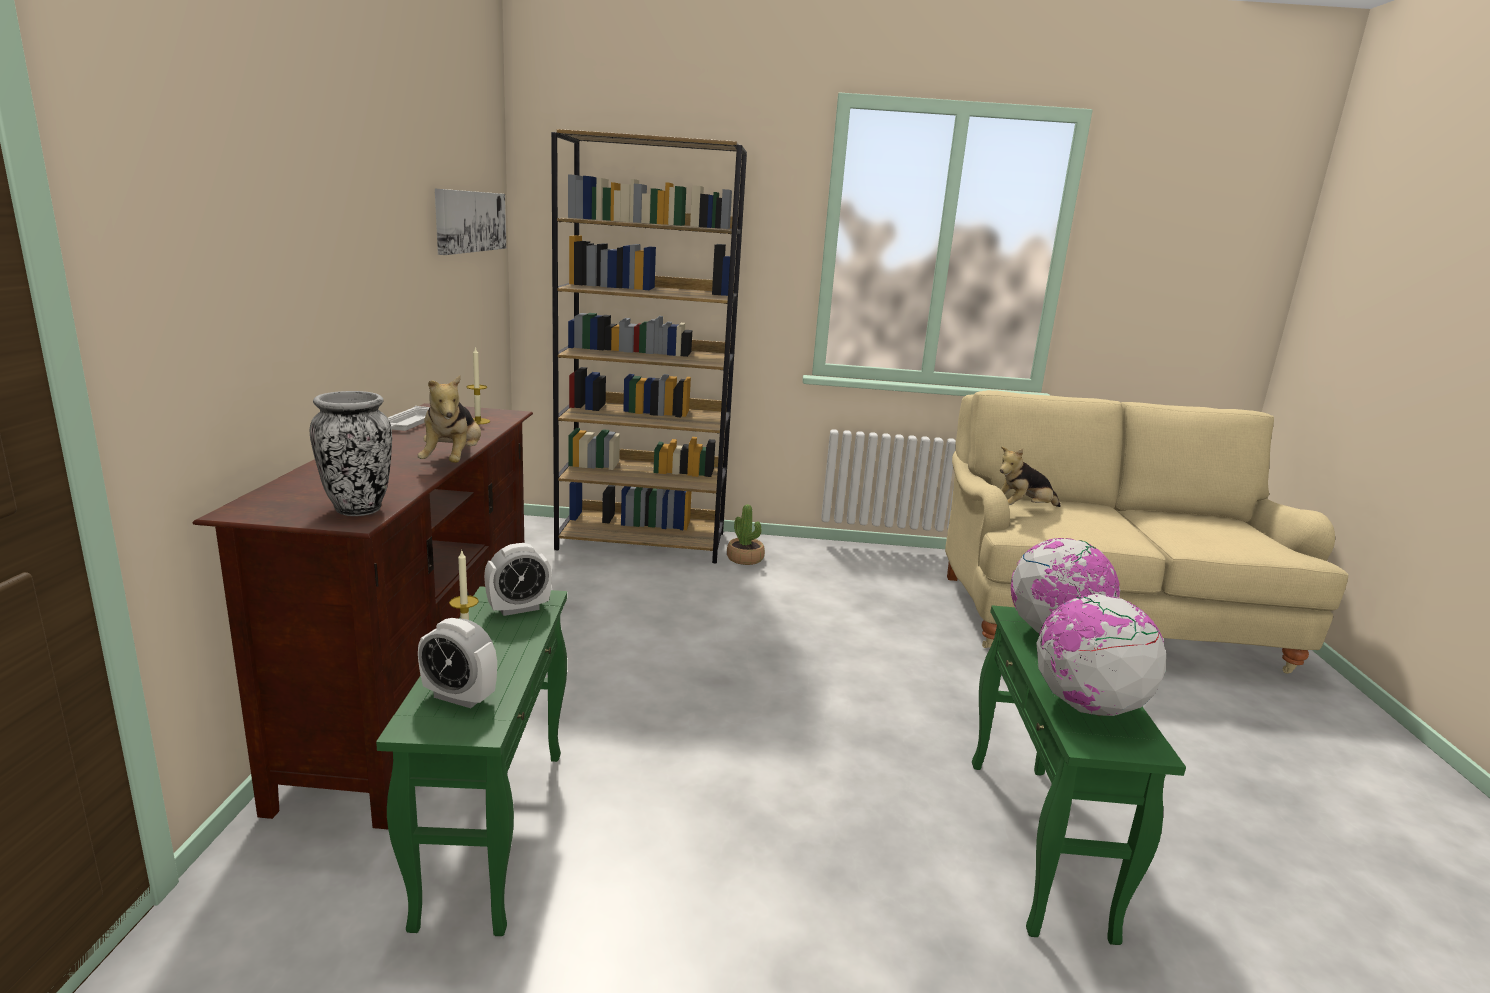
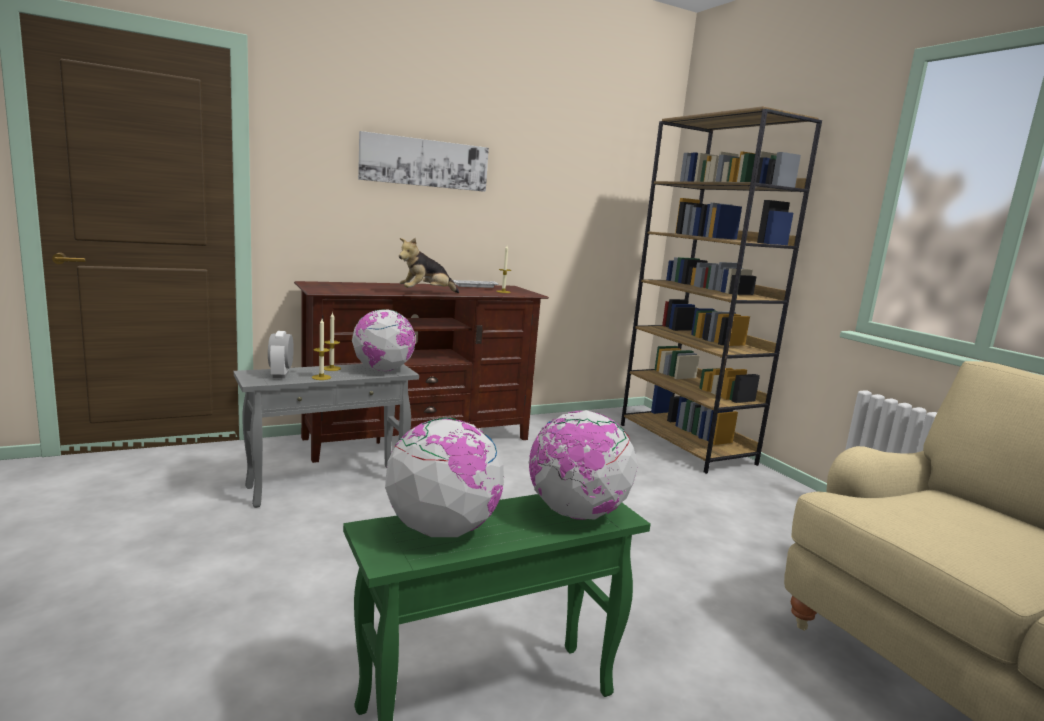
camera: 60 degrees right, 5 degrees down
vase [310,391,392,516] -> none
green side table [376,586,567,936] -> grey side table [234,364,419,508]
picture [435,189,506,255] -> picture moved to [358,131,489,192]
alarm clock [484,543,552,616] -> globe [352,309,415,371]
potted plant [727,504,765,565] -> none
plush toy [1000,447,1061,507] -> none
none -> candle [312,319,331,380]

